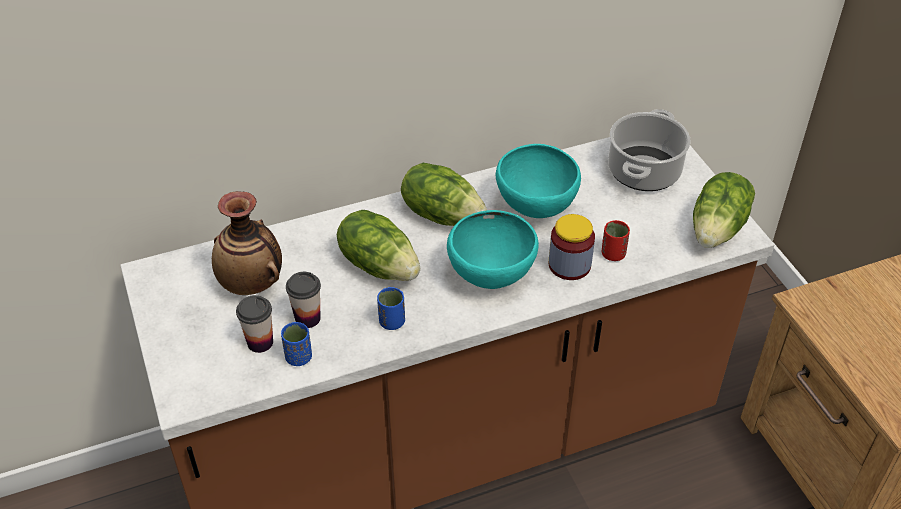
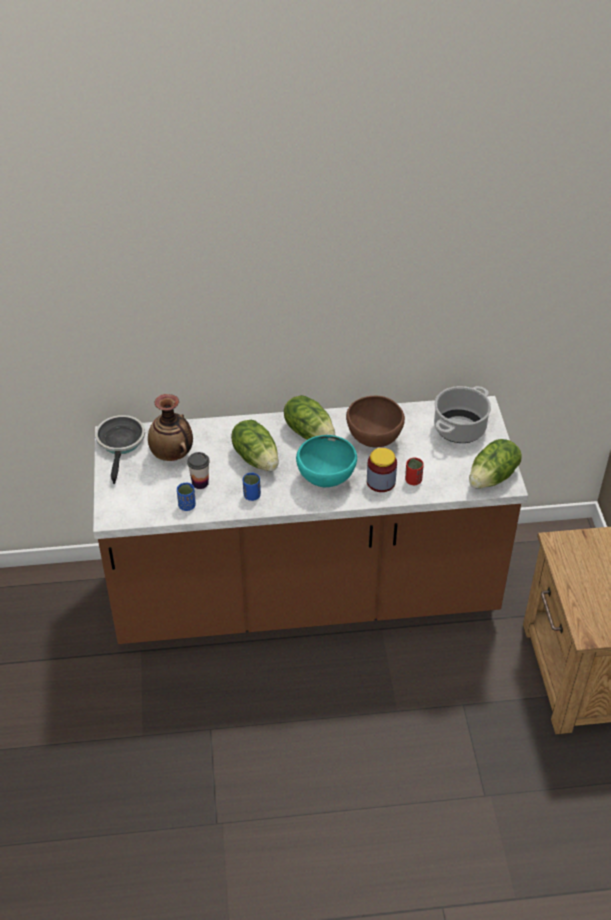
camera: 15 degrees right, 0 degrees up
cup [236,295,273,353] -> none
turquoise bowl [496,144,581,218] -> brown bowl [346,396,405,447]
none -> frying pan [95,415,145,484]

